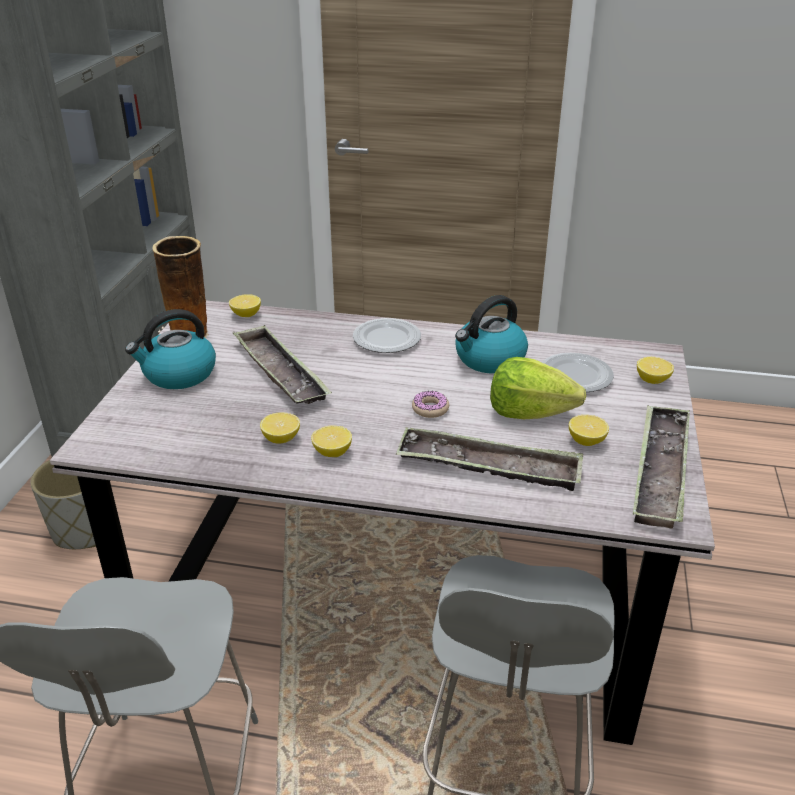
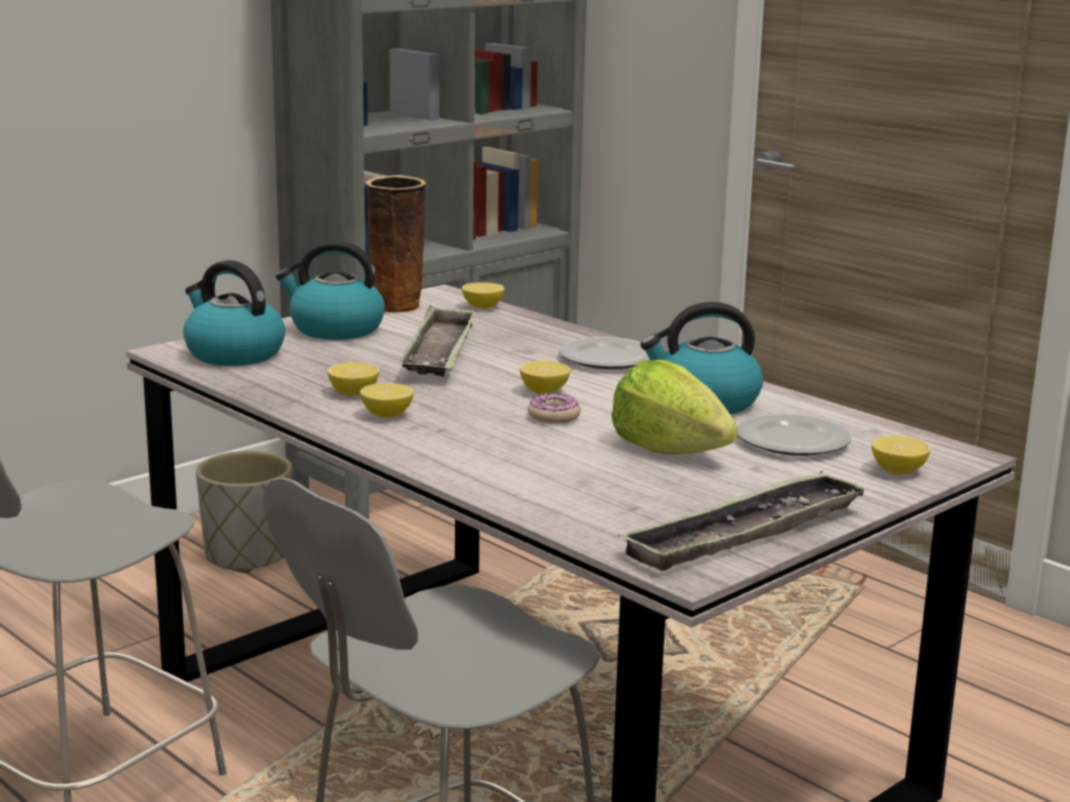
camera: 35 degrees right, 15 degrees down
tray [396,427,583,491] -> none
lemon [569,415,609,446] -> lemon moved to [520,361,570,394]
none -> kettle [183,260,286,366]

